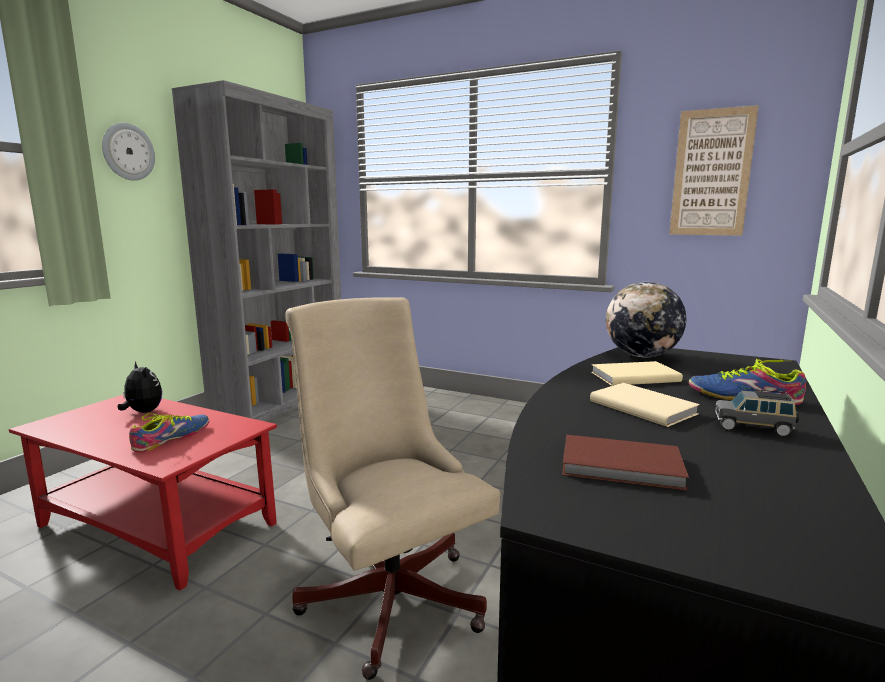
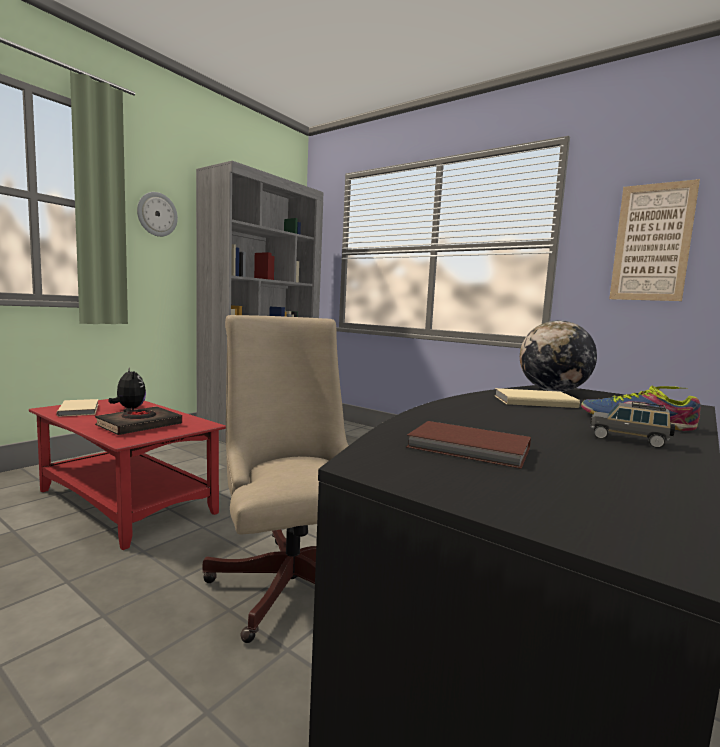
camera: 10 degrees right, 5 degrees down
shoe [129,413,209,452] -> black book [95,406,182,435]
beige book [590,383,700,427] -> beige book moved to [56,399,98,417]

